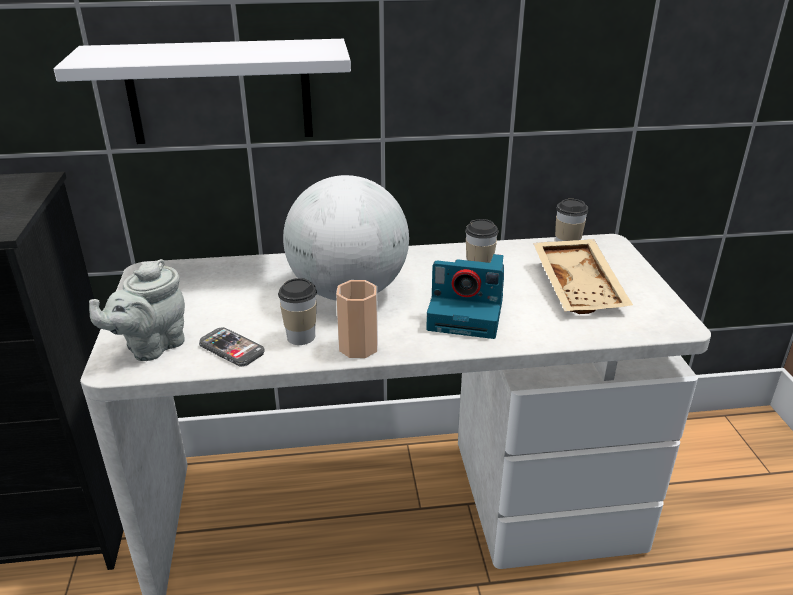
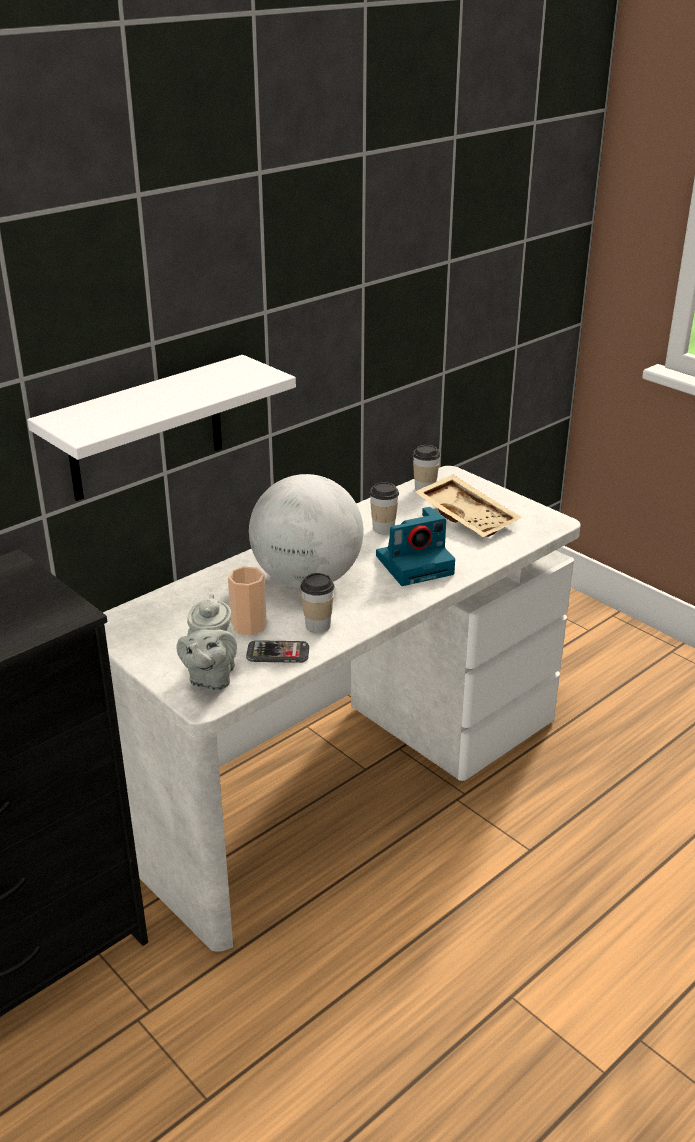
camera: 35 degrees left, 0 degrees up
cup [336,280,378,358] -> cup moved to [228,566,267,635]

